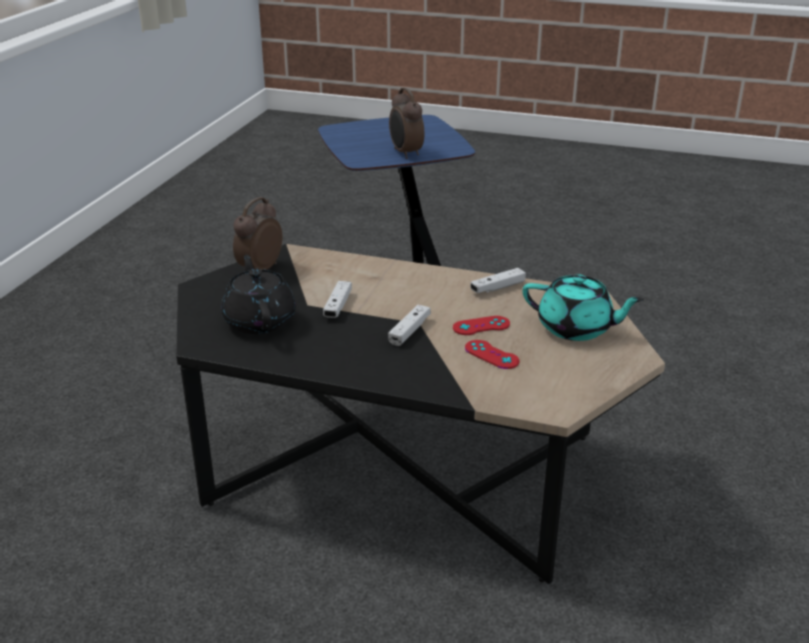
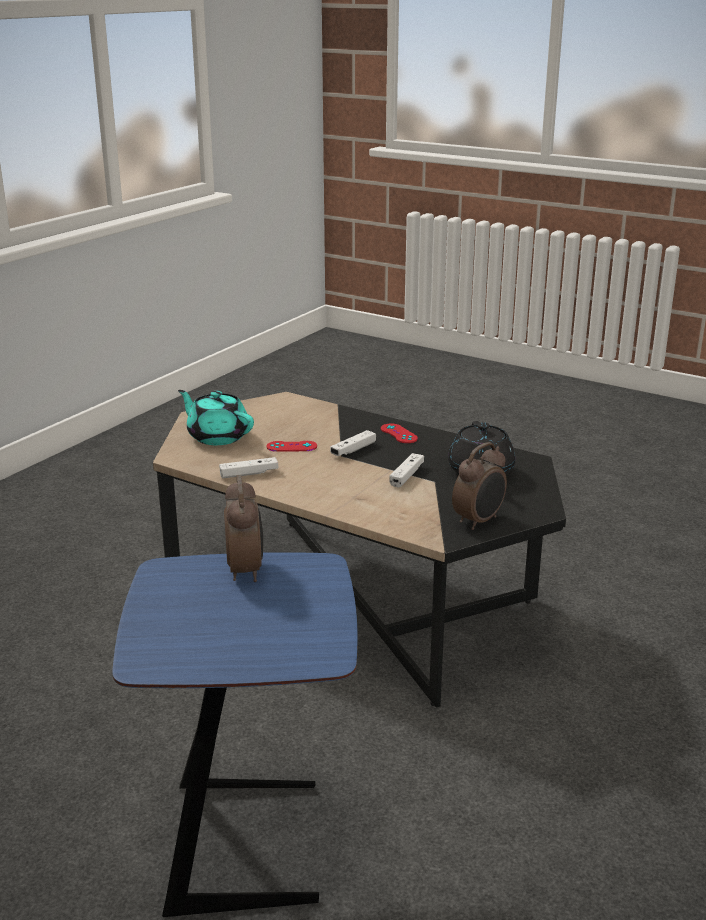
camera: 165 degrees left, 5 degrees down
red game controller [465,340,520,369] -> red game controller moved to [381,423,418,443]

